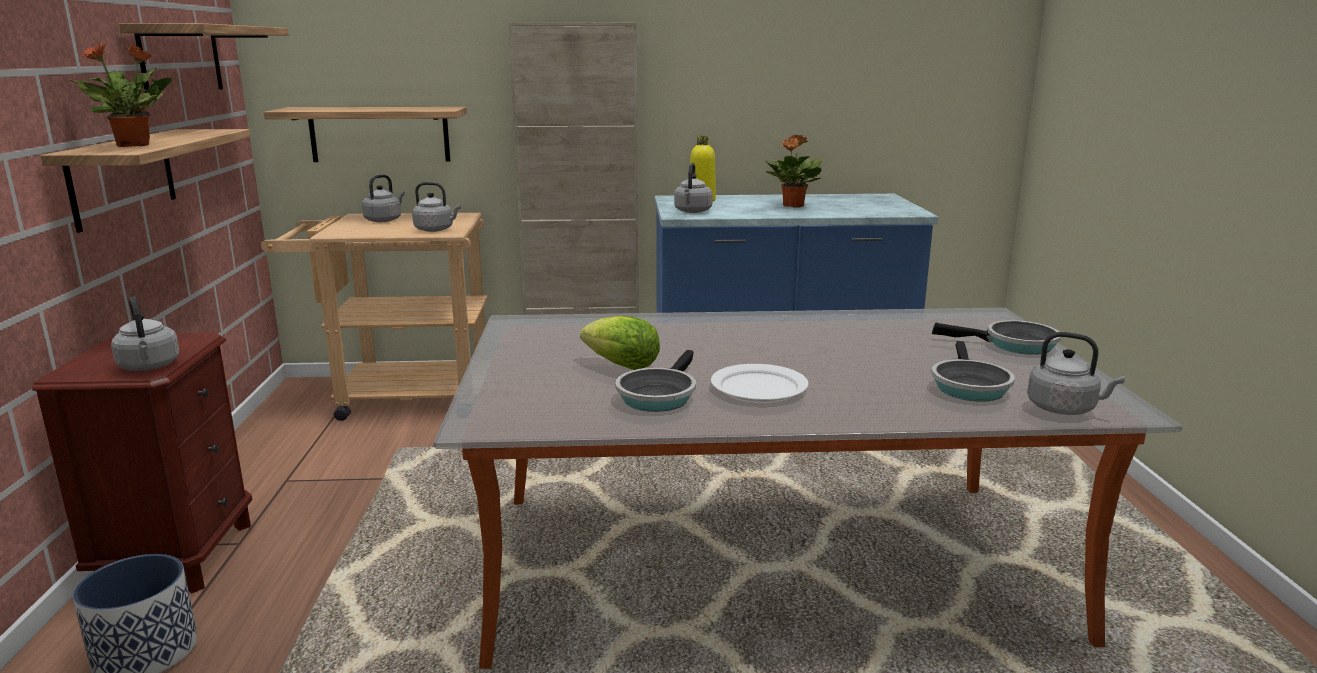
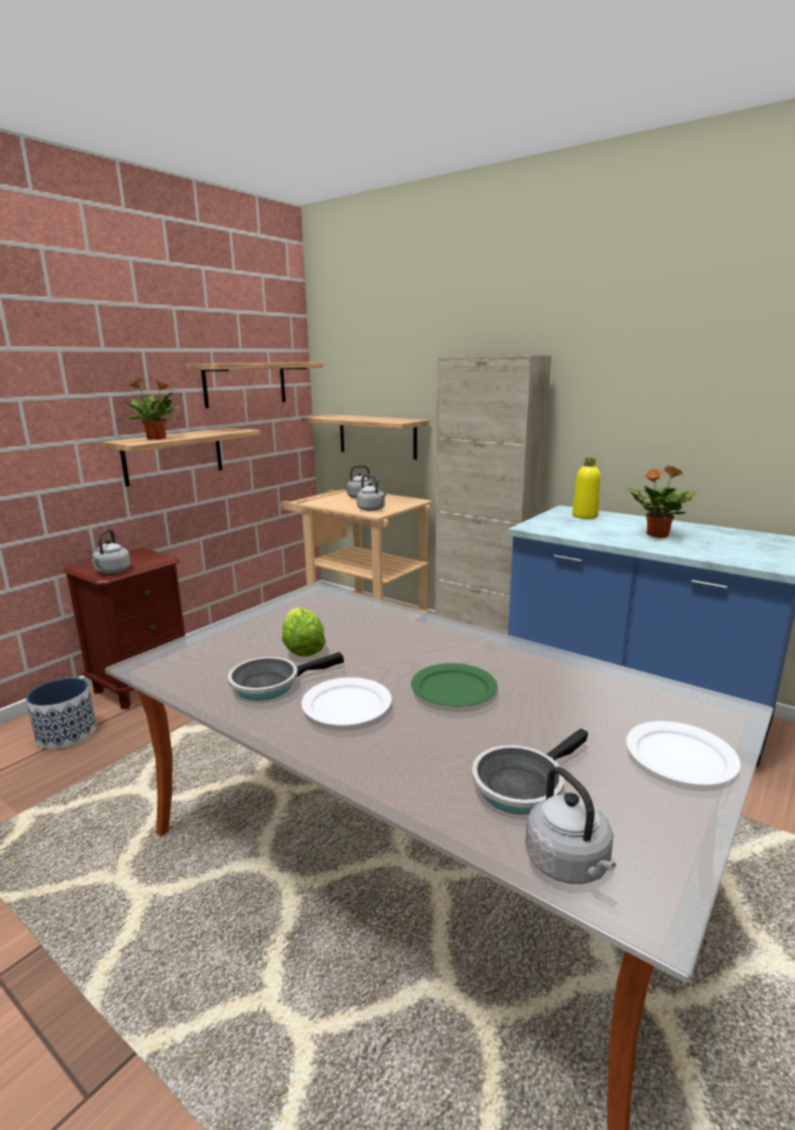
camera: 40 degrees right, 0 degrees up
grey kettle [674,163,713,213] -> none
frying pan [932,320,1061,355] -> white plate [626,721,741,785]
none -> green plate [411,663,497,707]

